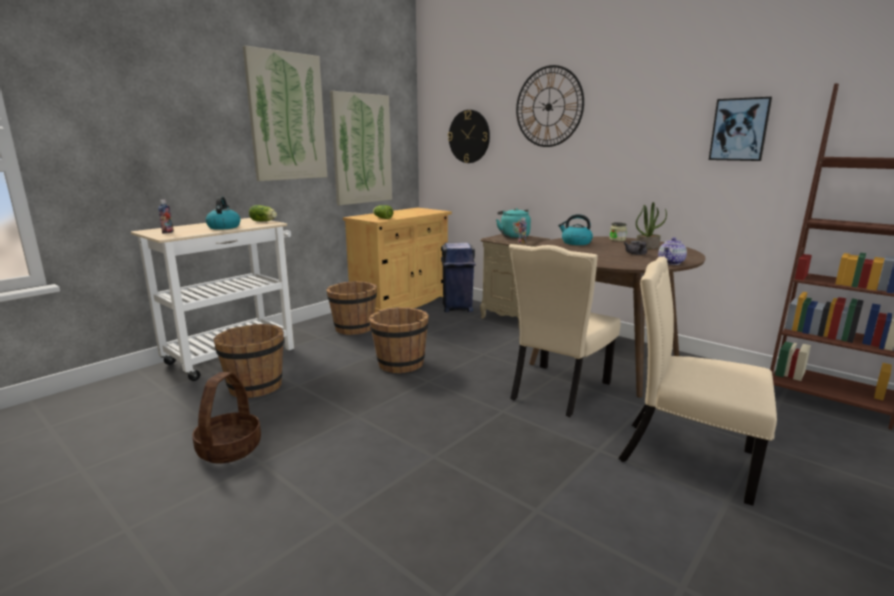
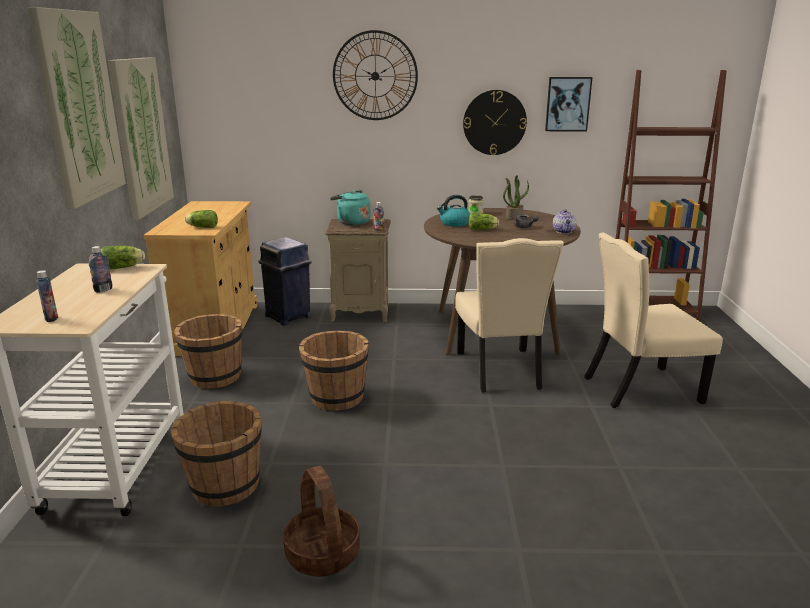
camera: 40 degrees left, 5 degrees up
kettle [206,196,241,230] -> bottle [89,246,112,293]
wall clock [448,110,490,163] -> wall clock moved to [463,90,527,155]
none -> lettuce [468,213,499,230]

